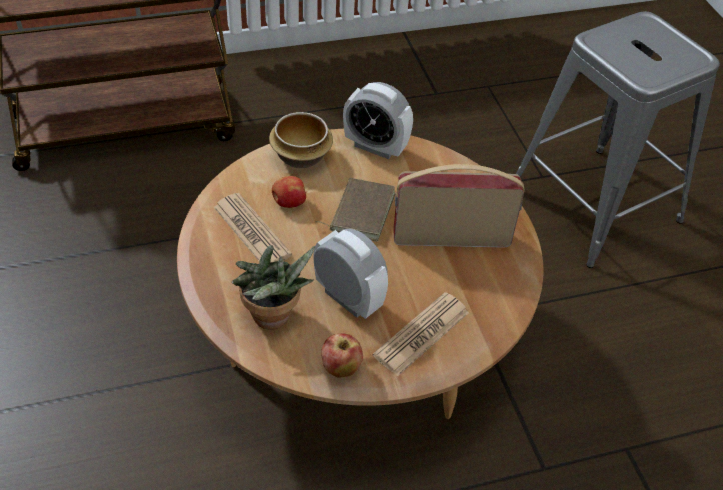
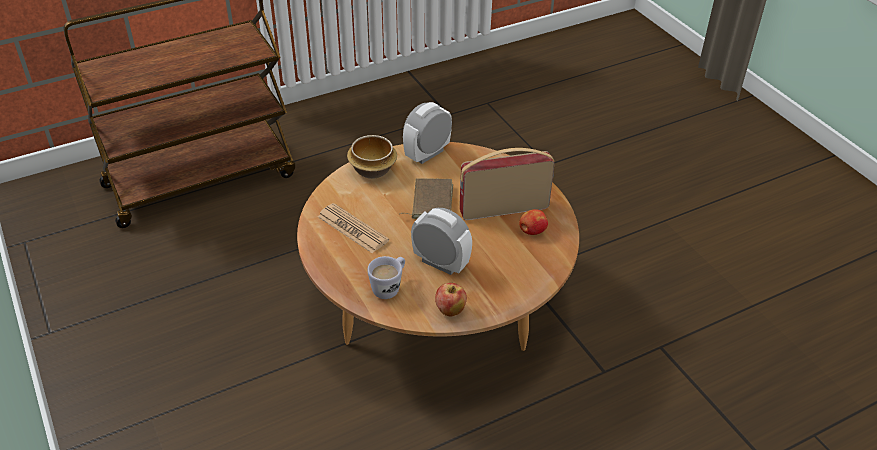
camera: 10 degrees left, 5 degrees down
potted plant [232,245,315,329] -> white mug [367,256,405,299]
apple [272,176,306,208] -> apple moved to [519,209,548,235]
alarm clock [343,82,413,159] -> alarm clock turned 120 degrees clockwise [403,102,452,164]
newspaper [373,292,469,376] -> none
grey stool [516,11,720,268] -> none

